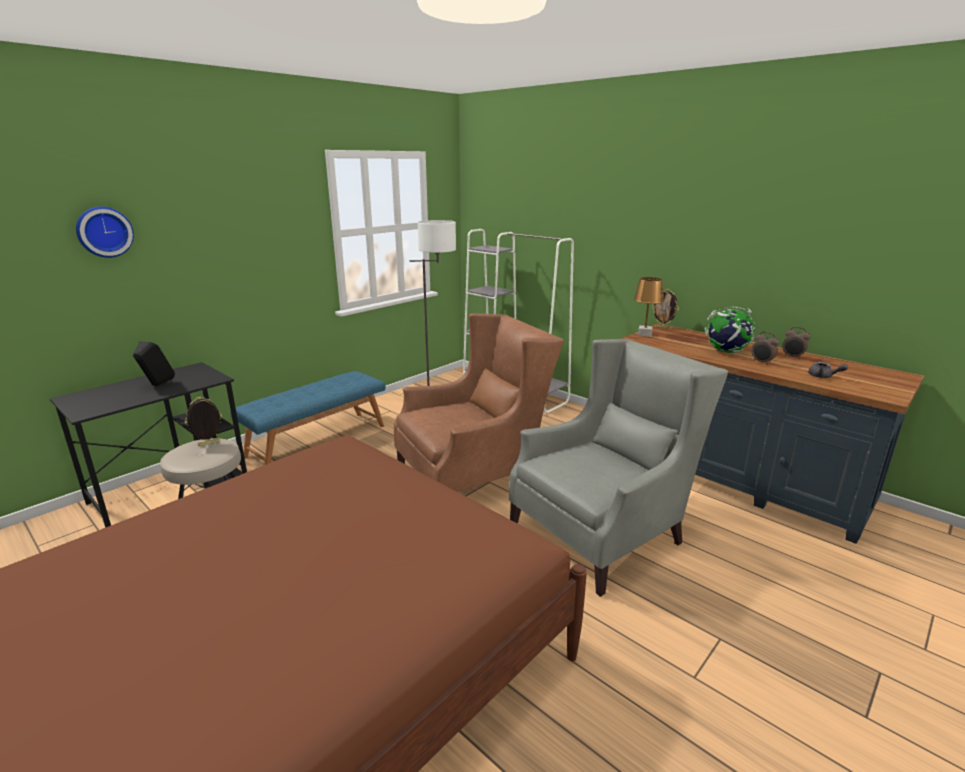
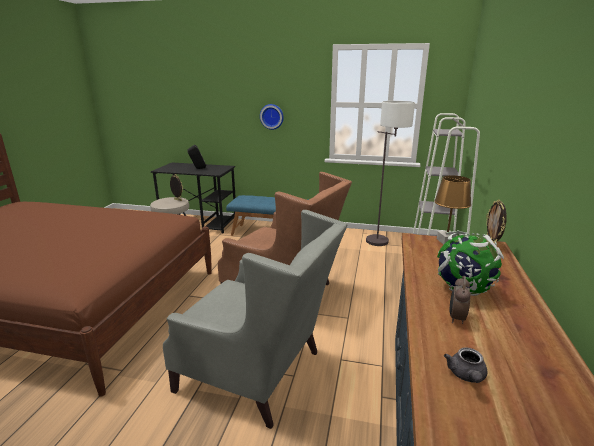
camera: 60 degrees right, 0 degrees up
wall clock [76,206,134,258] -> wall clock moved to [260,104,284,130]
alarm clock [782,327,810,359] -> none

